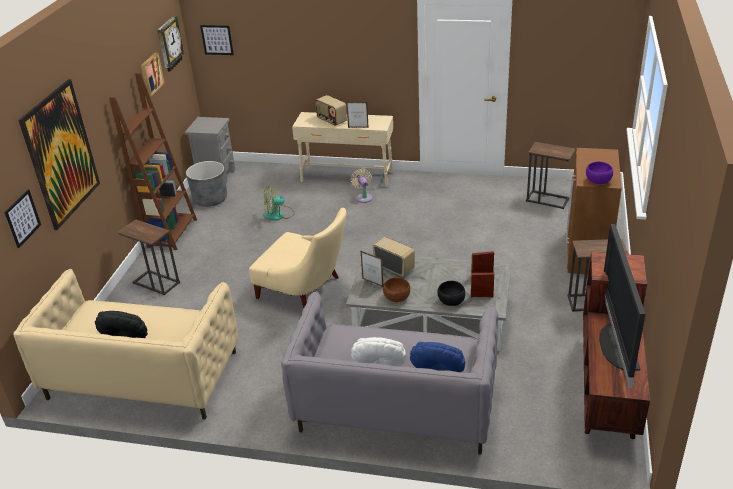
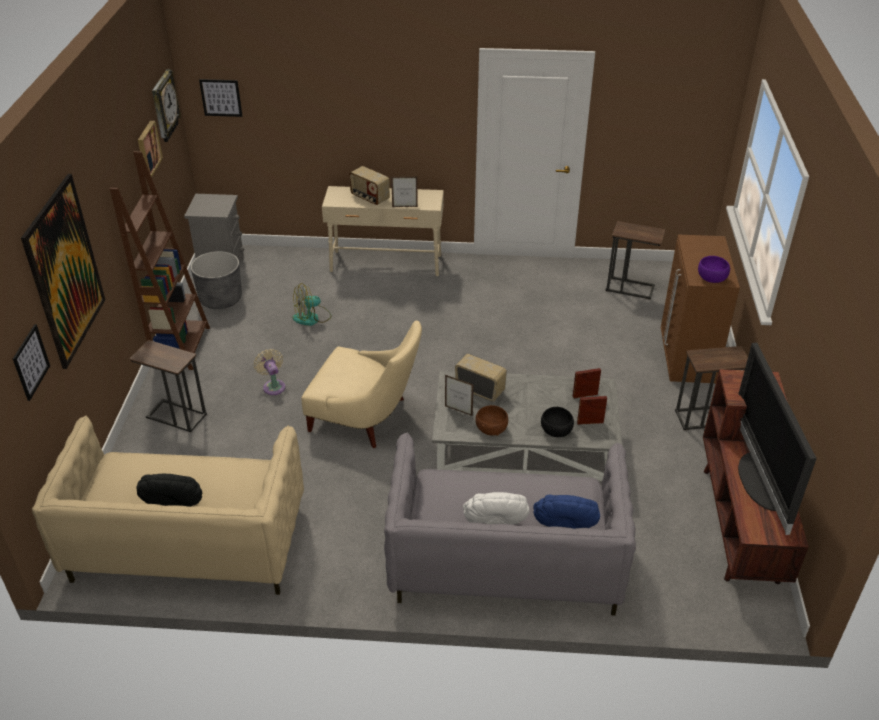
camera: 10 degrees left, 5 degrees up
beige fan [351,168,373,203] -> beige fan moved to [254,349,286,395]

